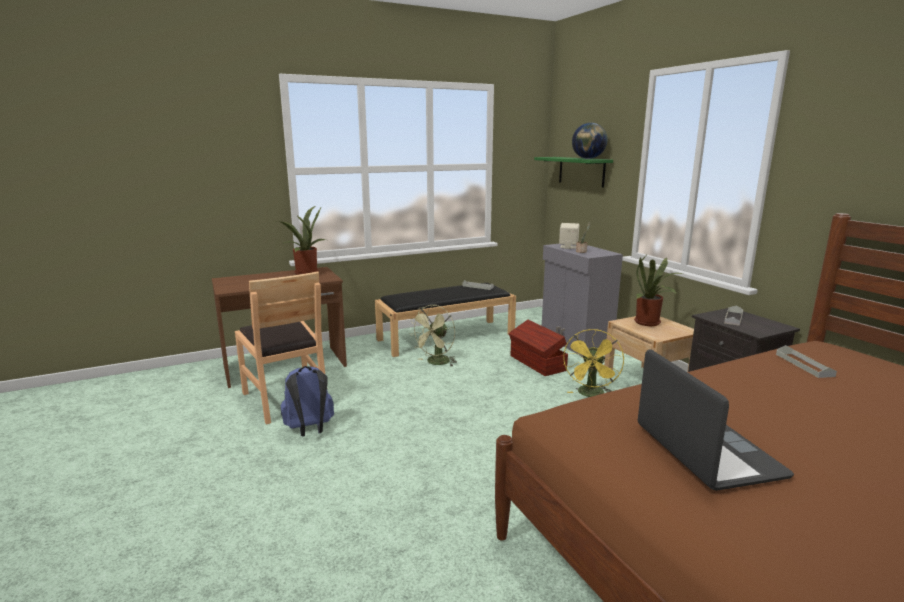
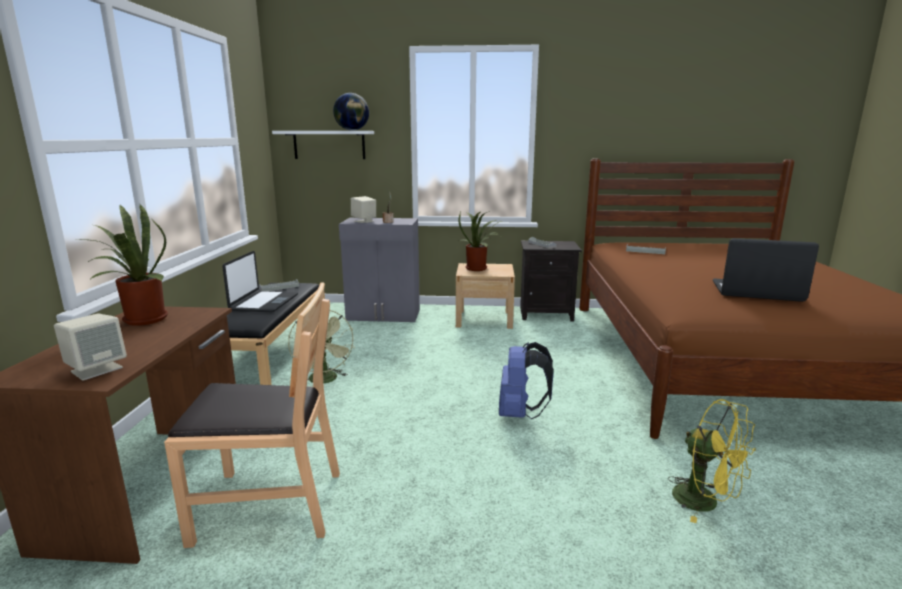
camera: 60 degrees left, 0 degrees up
blue backpack [281,366,334,437] -> blue backpack moved to [499,342,554,419]
brown storage box [508,320,568,376] -> none
green shelf [534,157,613,187] -> white shelf [272,131,374,159]
yellow fan [563,329,624,397] -> yellow fan moved to [668,399,756,523]
none -> beige speaker [54,314,127,380]
none -> laptop [222,251,298,312]

